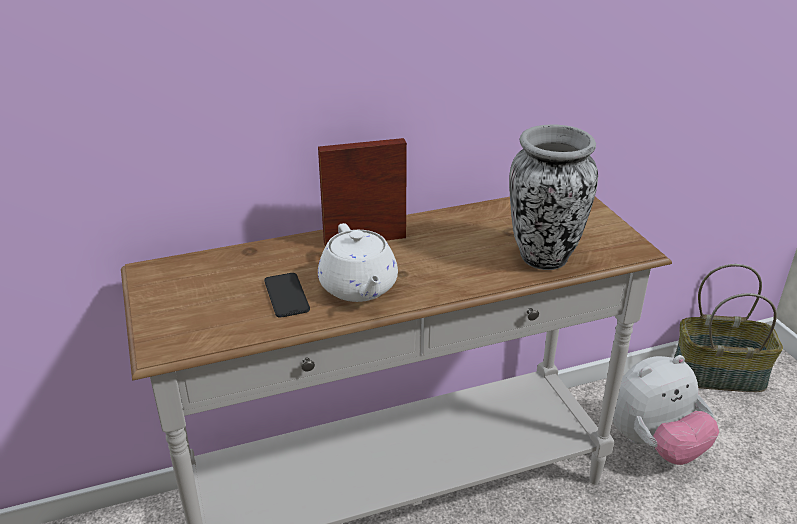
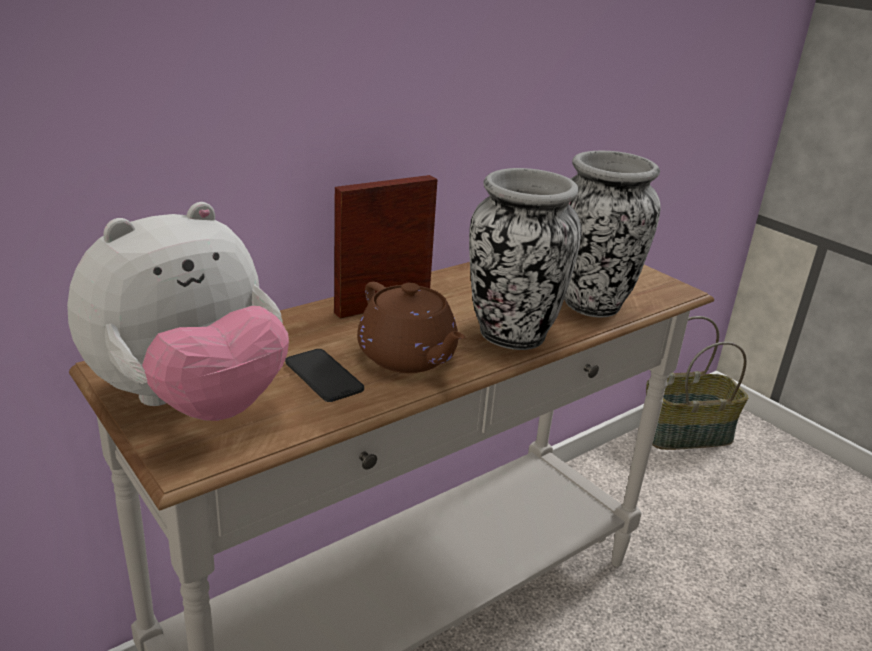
camera: 20 degrees left, 5 degrees down
white teapot [318,223,398,302] -> brown teapot [357,282,466,373]
plush toy [613,355,719,465] -> plush toy moved to [67,202,289,421]
none -> vase [469,168,582,350]

